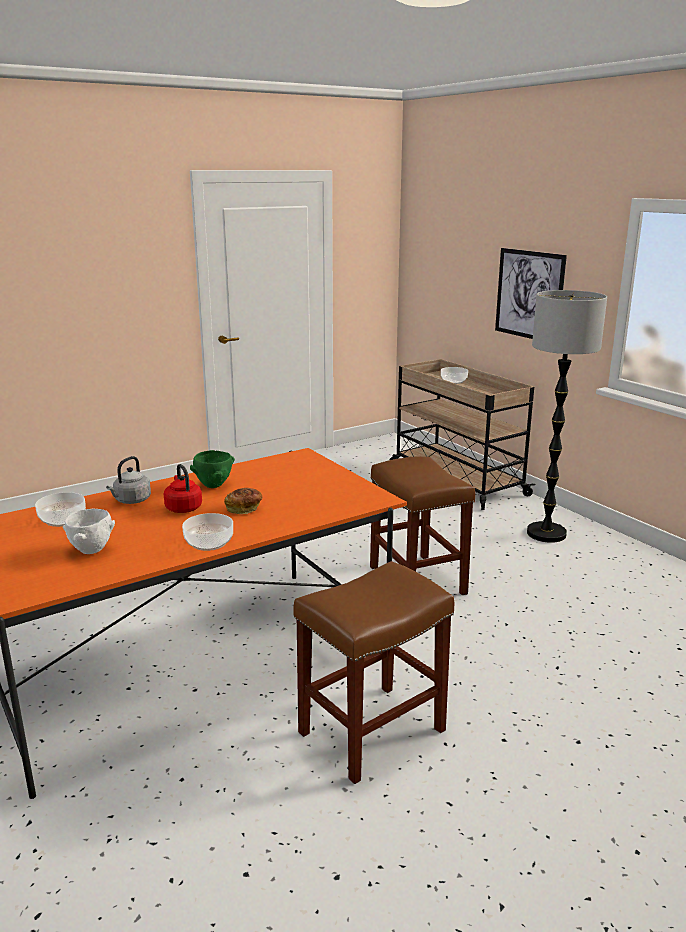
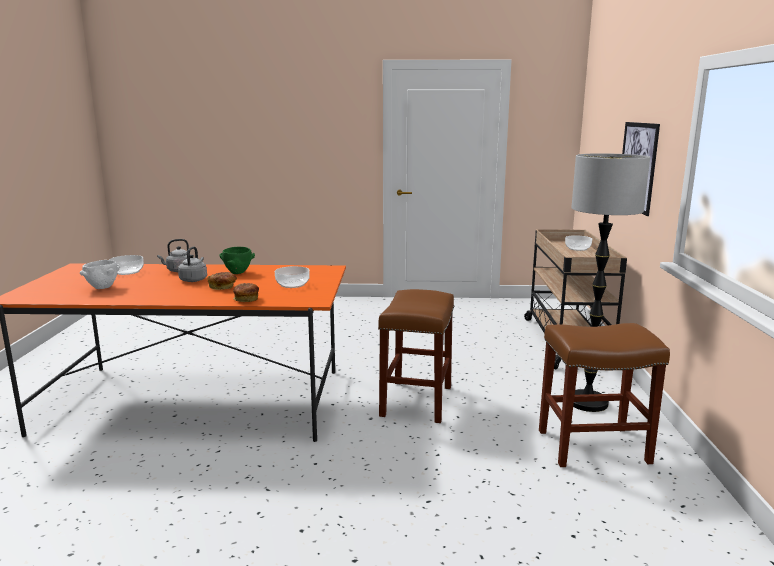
camera: 35 degrees right, 5 degrees down
red kettle [164,464,202,513] -> grey kettle [178,246,207,282]
bowl [182,513,233,551] -> bowl moved to [275,266,310,288]
brown stool [293,561,454,784] -> brown stool moved to [539,323,670,467]
none -> bread [233,283,259,302]

